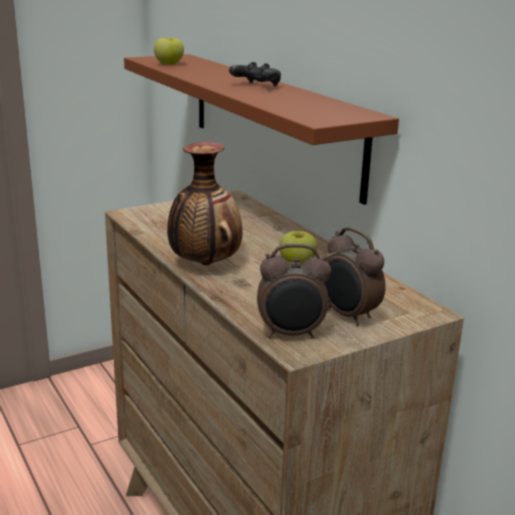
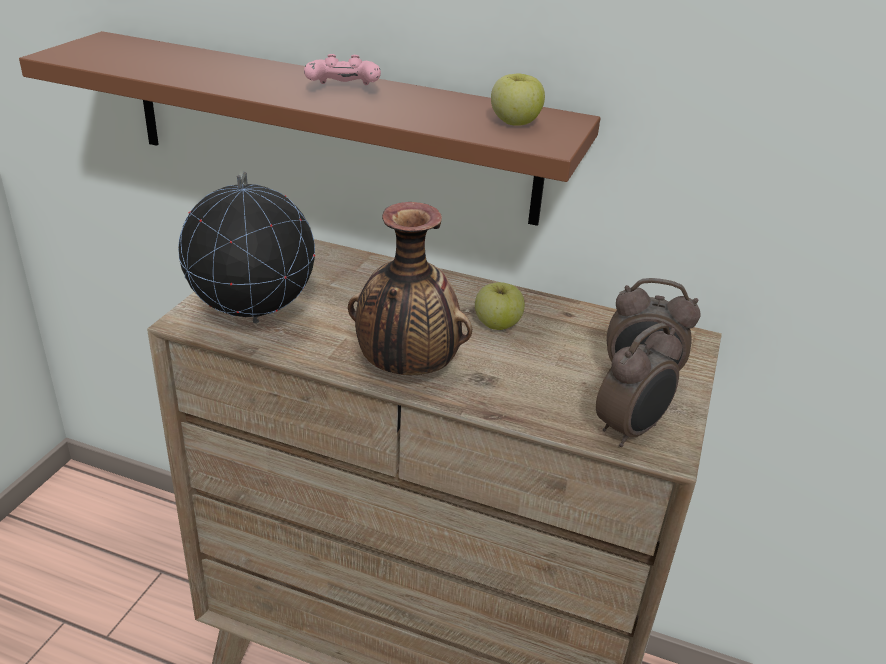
camera: 40 degrees left, 10 degrees up
apple [154,38,184,64] -> apple moved to [491,73,545,126]
black game controller [229,62,281,86] -> pink game controller [304,54,381,85]
none -> globe [178,172,315,324]

